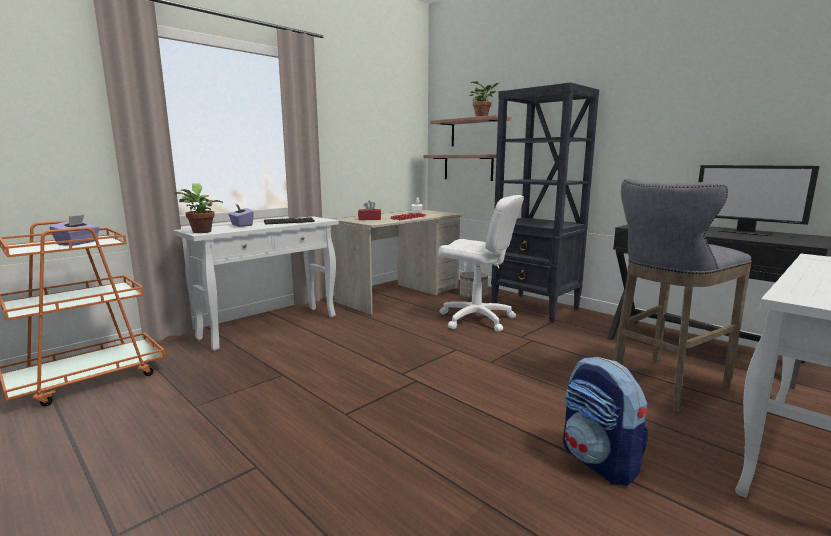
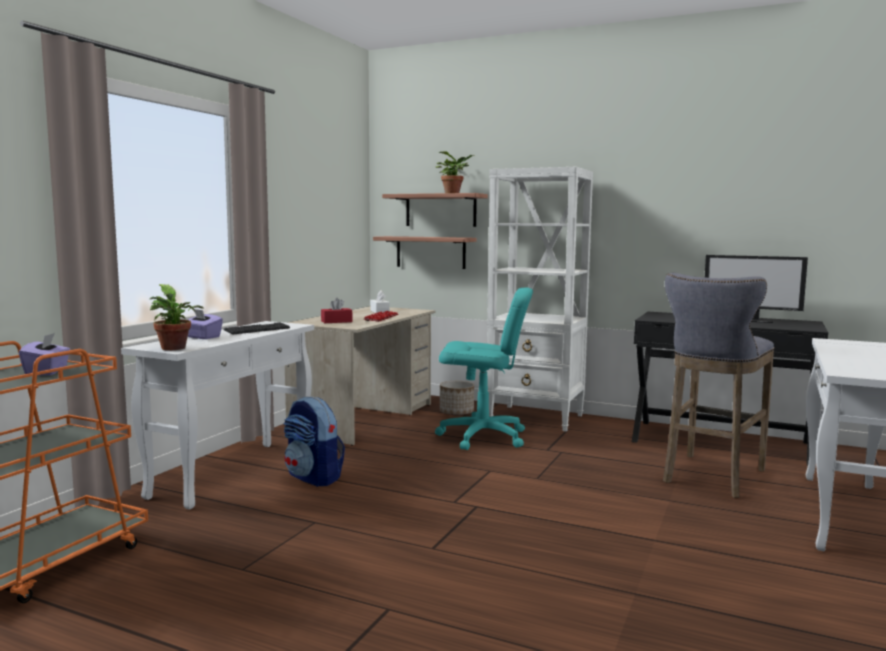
camera: 20 degrees left, 5 degrees down
white office chair [438,195,524,332] -> turquoise office chair [435,287,533,450]
black bookcase [491,82,599,322] -> white bookcase [487,167,593,431]
backpack [563,357,648,486] -> backpack moved to [284,397,345,487]

